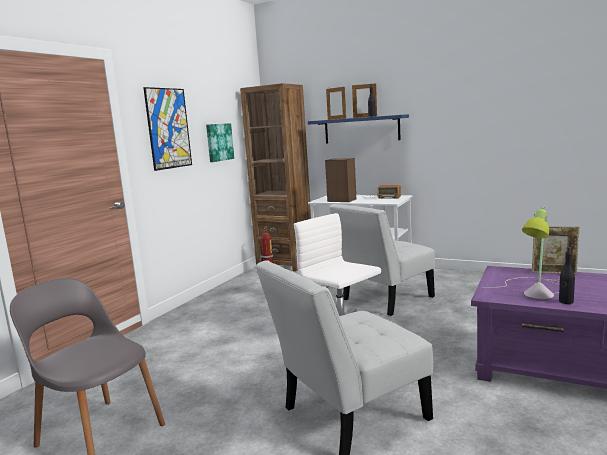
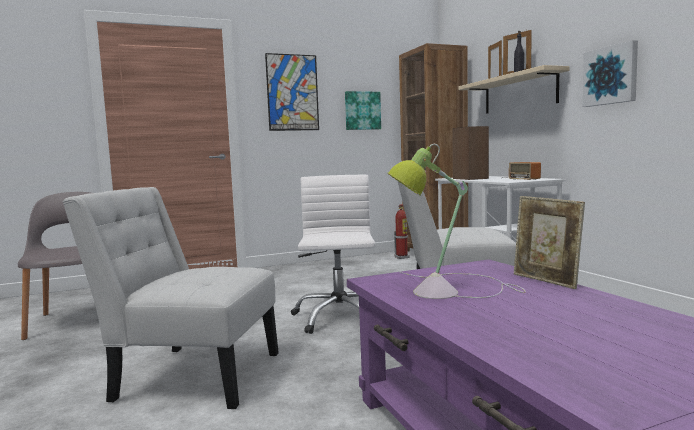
camera: 40 degrees right, 5 degrees down
blue shelf [308,114,409,143] -> beige shelf [459,65,569,114]
black bottle [559,247,575,304] -> none
none -> picture [582,40,638,107]

